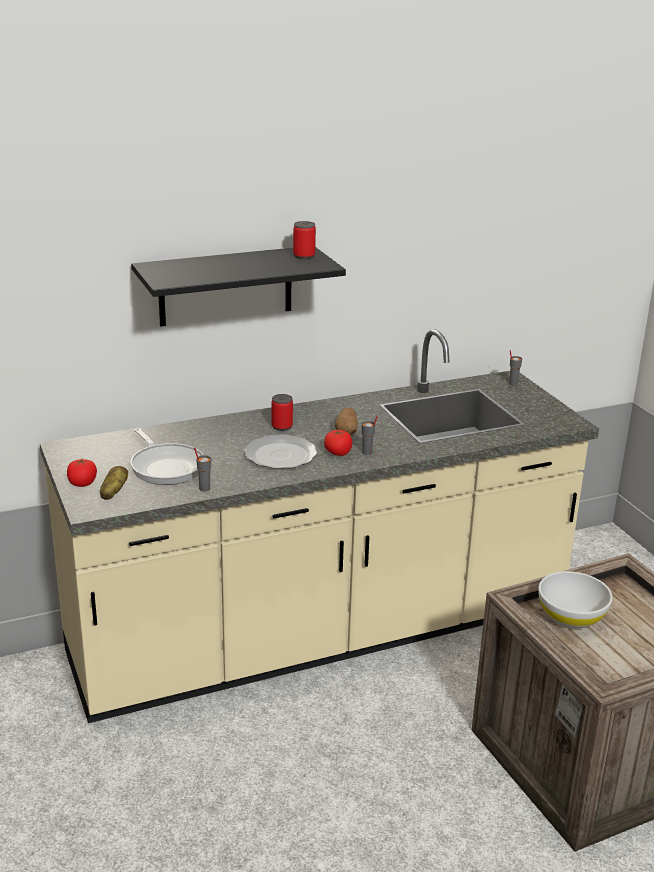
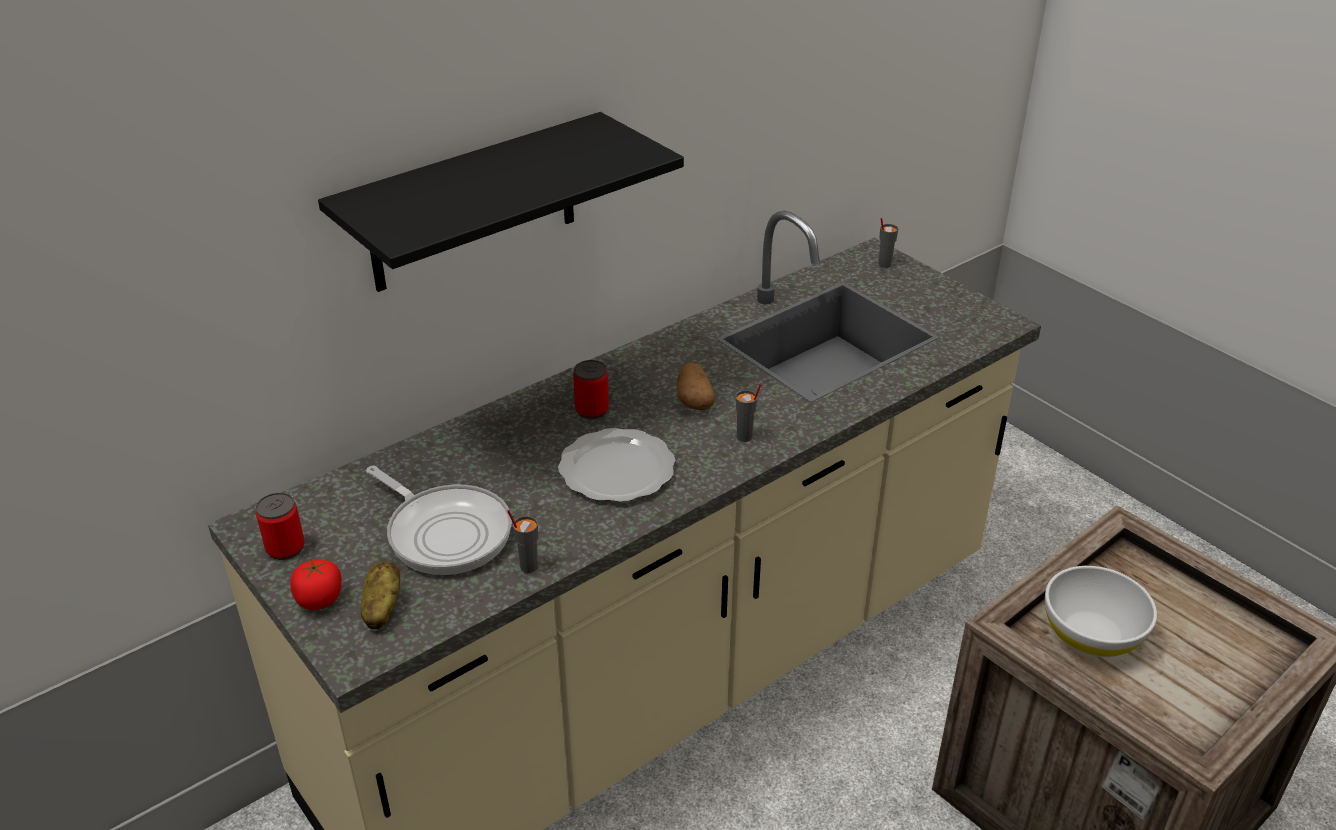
camera: 15 degrees left, 10 degrees up
can [293,221,316,259] -> can moved to [256,493,305,560]
tomato [324,430,353,456] -> none

